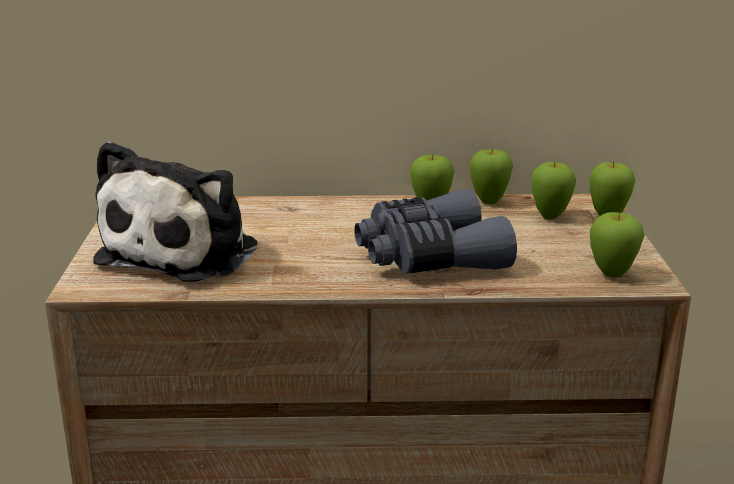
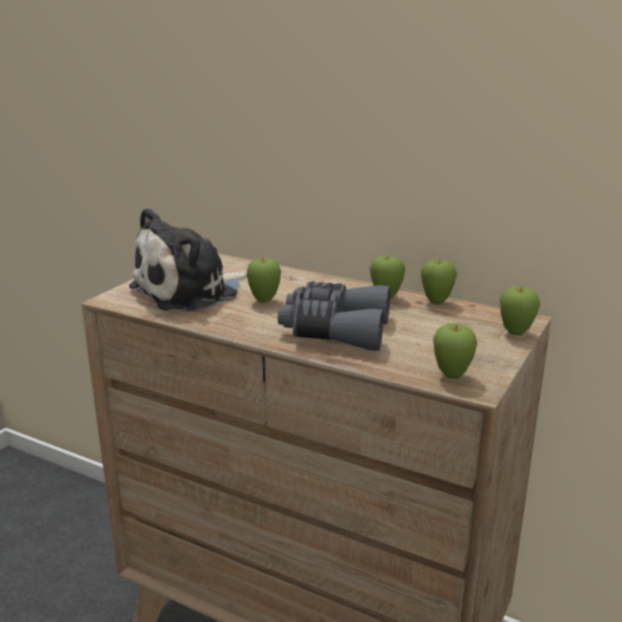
camera: 30 degrees right, 0 degrees up
apple [531,162,576,220] -> apple moved to [247,258,281,303]

